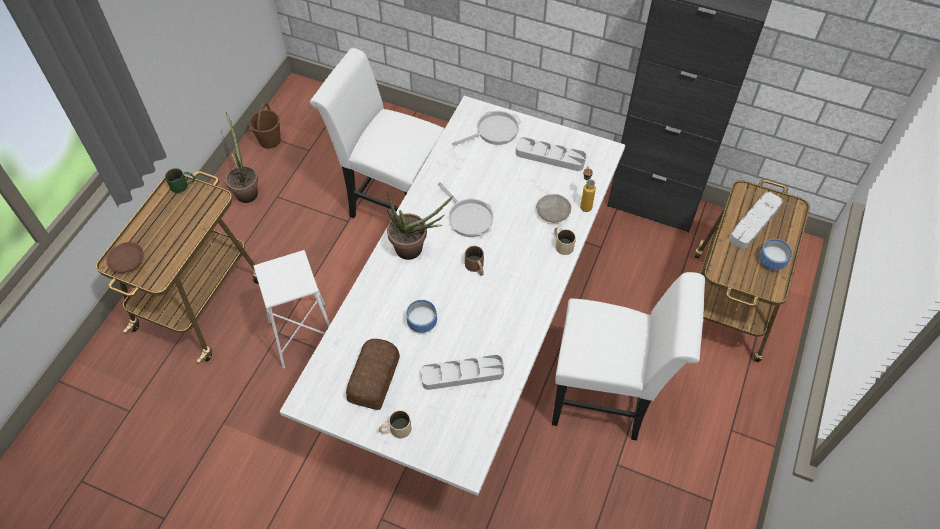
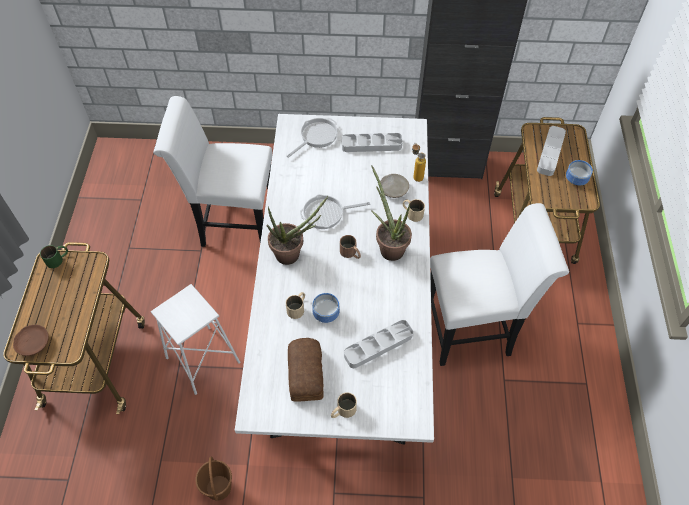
camera: 20 degrees left, 0 degrees up
potted plant [225,112,258,203] -> potted plant moved to [371,165,412,261]
brown bucket [249,103,281,149] -> brown bucket moved to [195,457,232,501]
frying pan [438,182,494,237] -> frying pan turned 135 degrees clockwise [300,194,370,229]
none -> beige mug [286,292,305,319]

